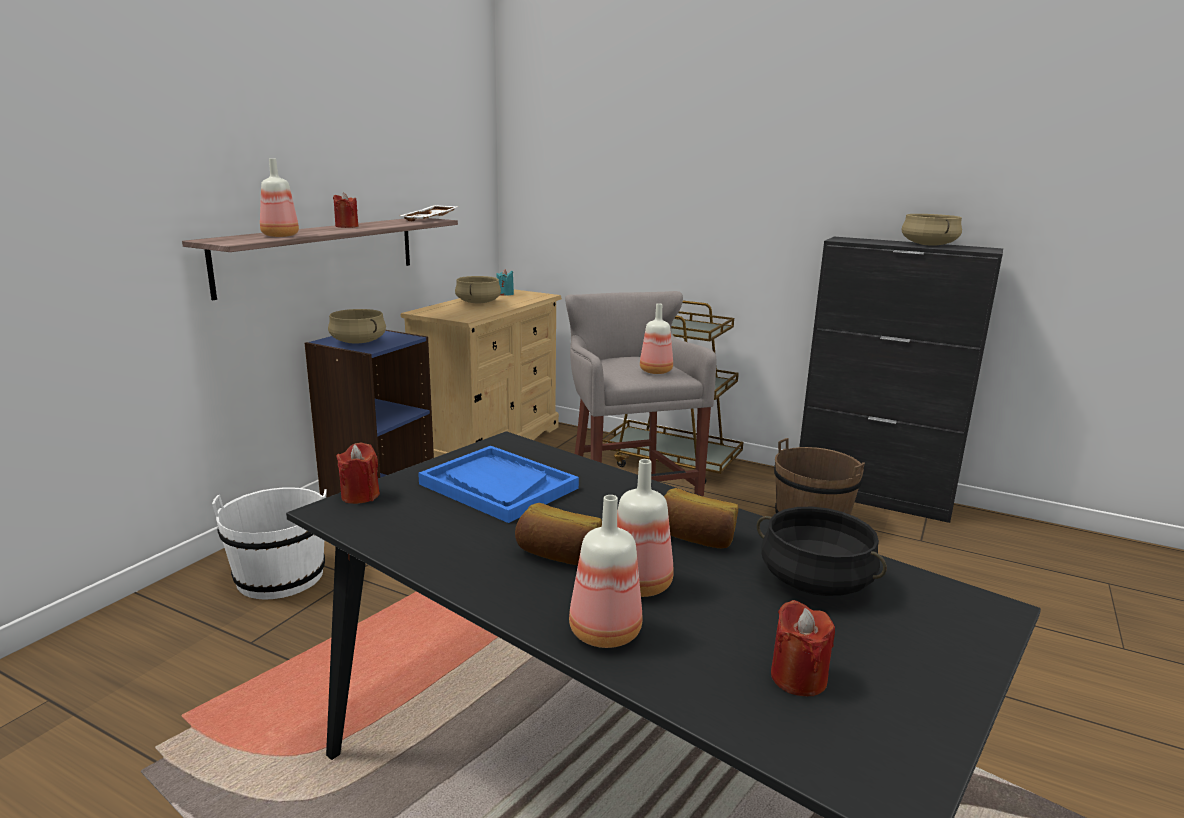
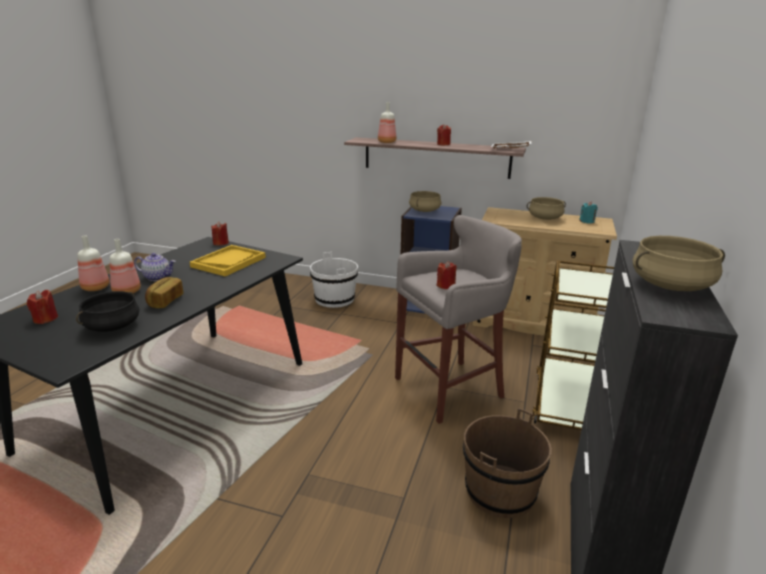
camera: 80 degrees right, 5 degrees up
blue tray [418,446,579,523] -> yellow tray [190,245,266,277]
bread [515,503,602,565] -> teapot [134,253,176,281]
bottle [640,303,673,374] -> red candle [437,261,457,289]

